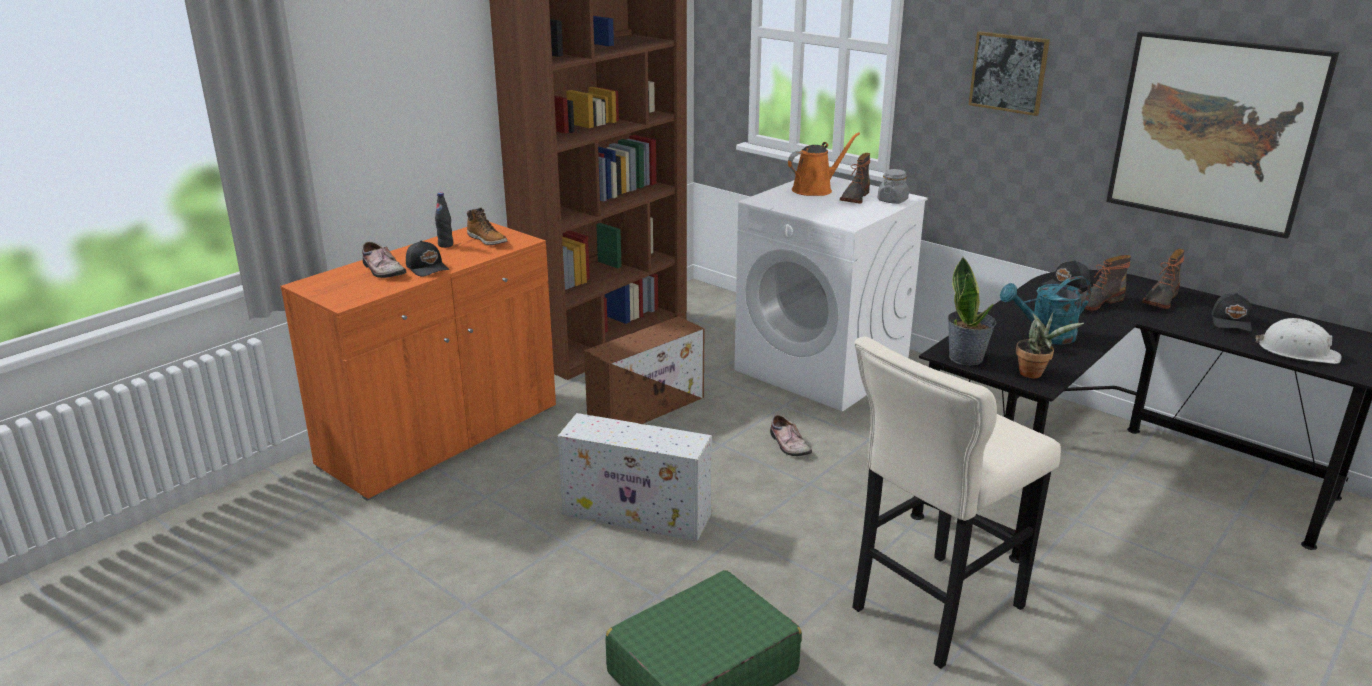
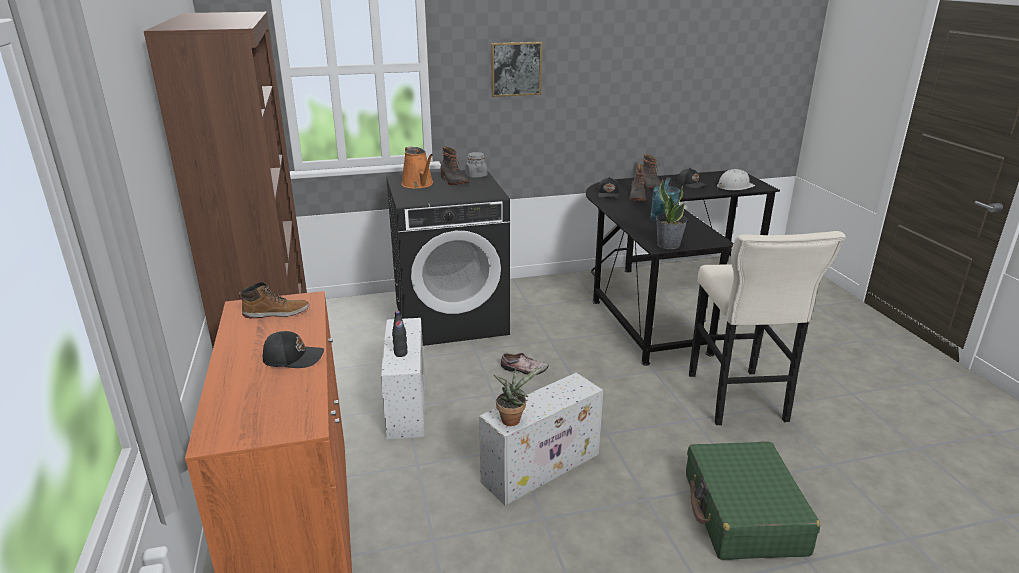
camera: 55 degrees left, 0 degrees up
shoe [362,242,407,278] -> none
black bottle [435,192,453,248] -> black bottle moved to [392,311,408,357]
brown storage box [584,316,705,424] -> white storage box [381,318,425,439]
white washing machine [734,176,927,411] -> black washing machine [386,170,510,346]
orange watering can [788,132,860,196] -> orange watering can turned 150 degrees clockwise [402,146,433,189]
potted plant [1016,312,1084,378] -> potted plant moved to [494,367,543,426]
picture [1106,31,1339,239] -> none

